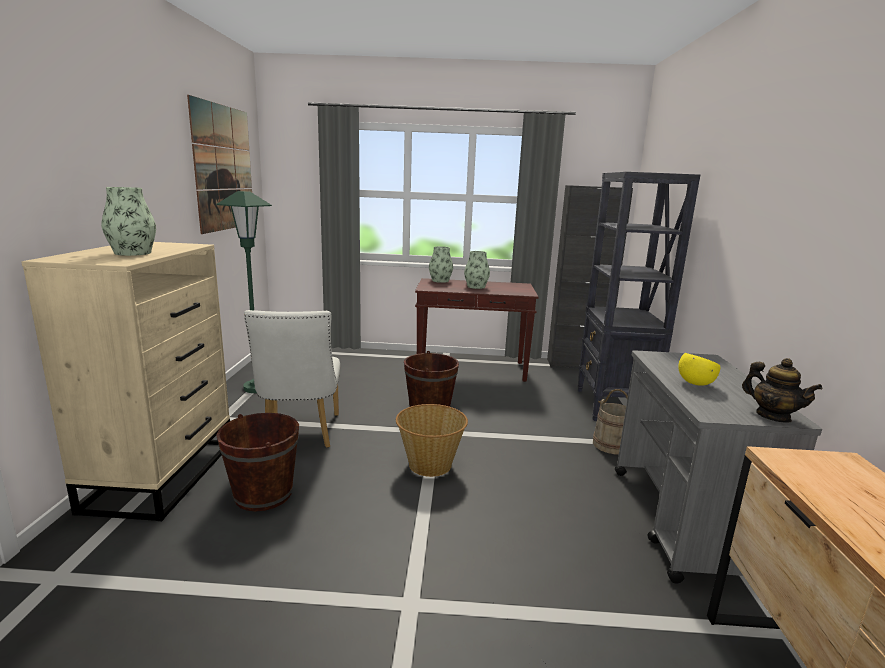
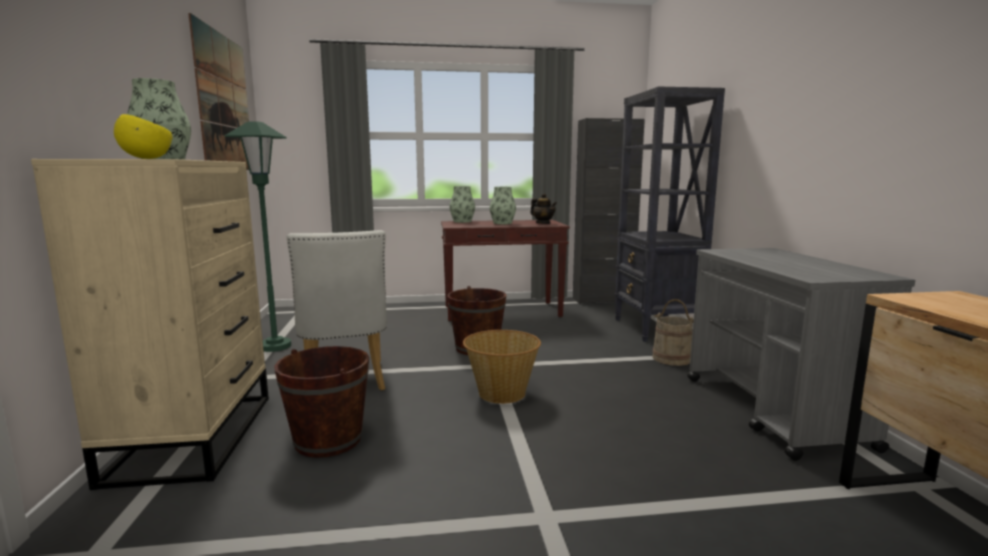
camera: 10 degrees left, 5 degrees down
yellow bowl [678,353,720,386] -> yellow bowl moved to [114,114,172,159]
teapot [742,358,823,423] -> teapot moved to [530,193,557,224]

